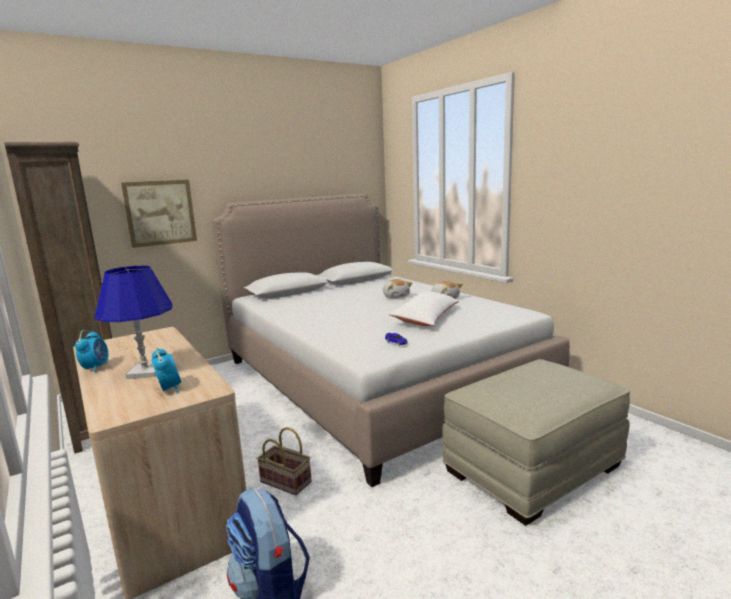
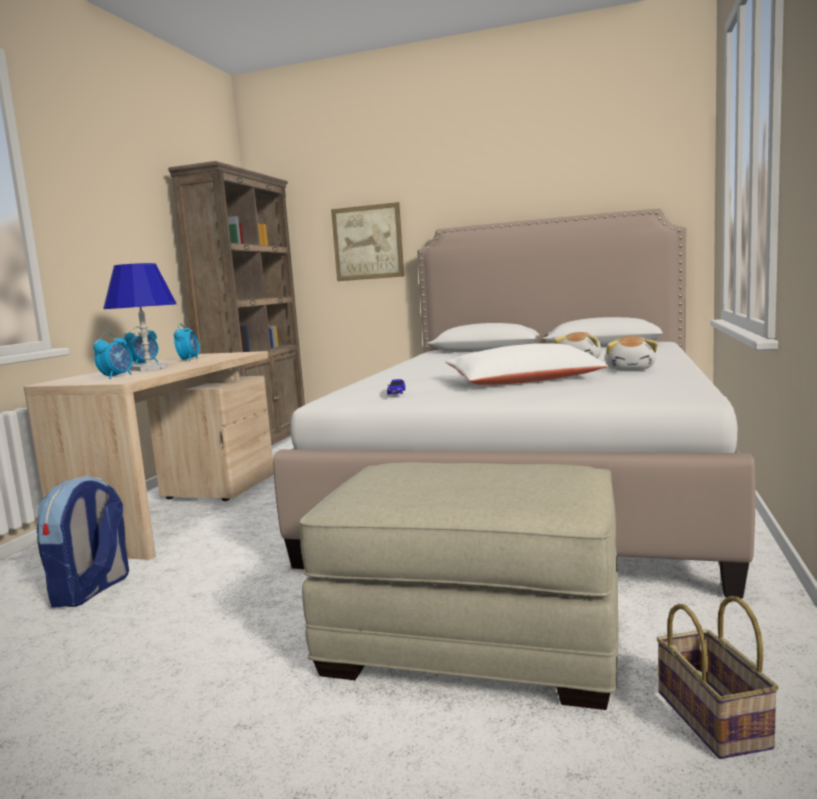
camera: 50 degrees right, 5 degrees down
basket [257,427,312,495] -> basket moved to [657,596,779,759]
none -> alarm clock [174,323,200,361]

